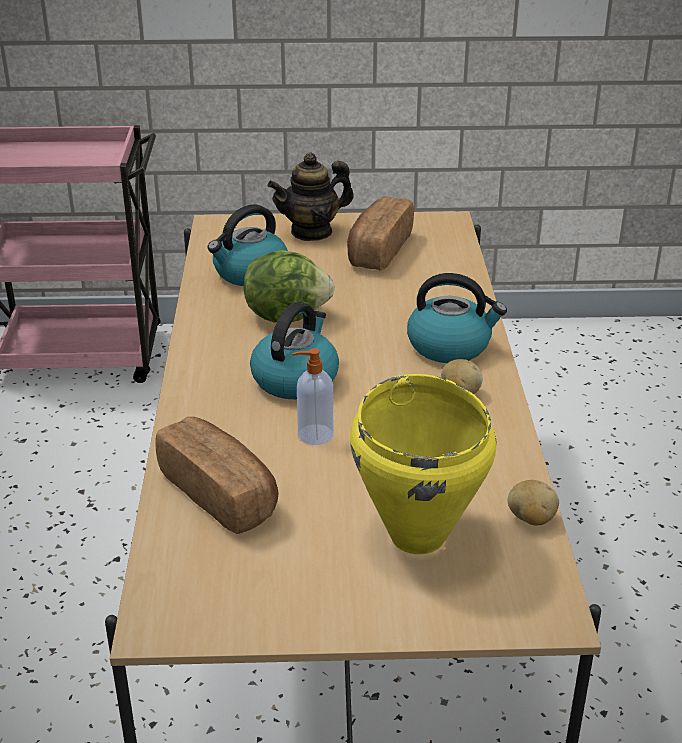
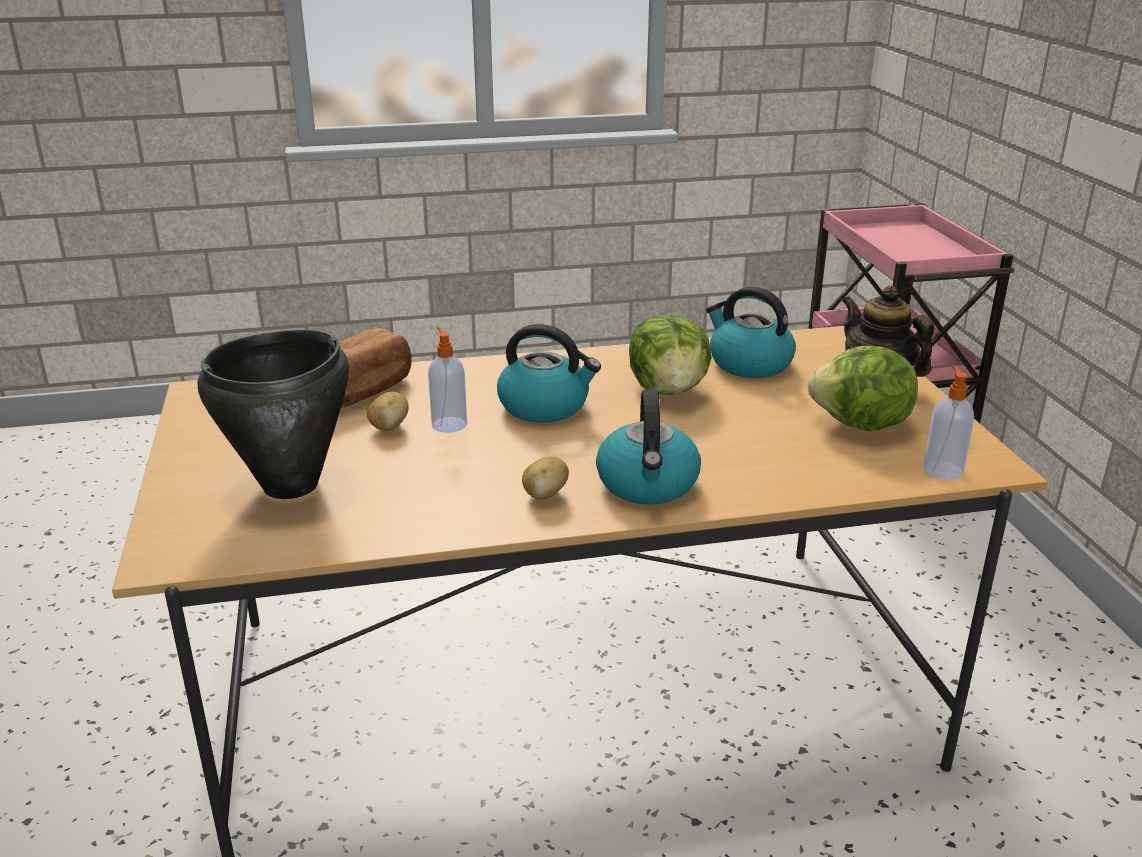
camera: 80 degrees right, 5 degrees down
bread [347,196,414,271] -> lettuce [807,346,918,431]
yellow cooking pot [350,374,497,554] -> black cooking pot [197,330,349,499]
potato [507,480,559,525] -> potato moved to [367,392,409,431]
none -> soap dispenser [923,365,974,480]

